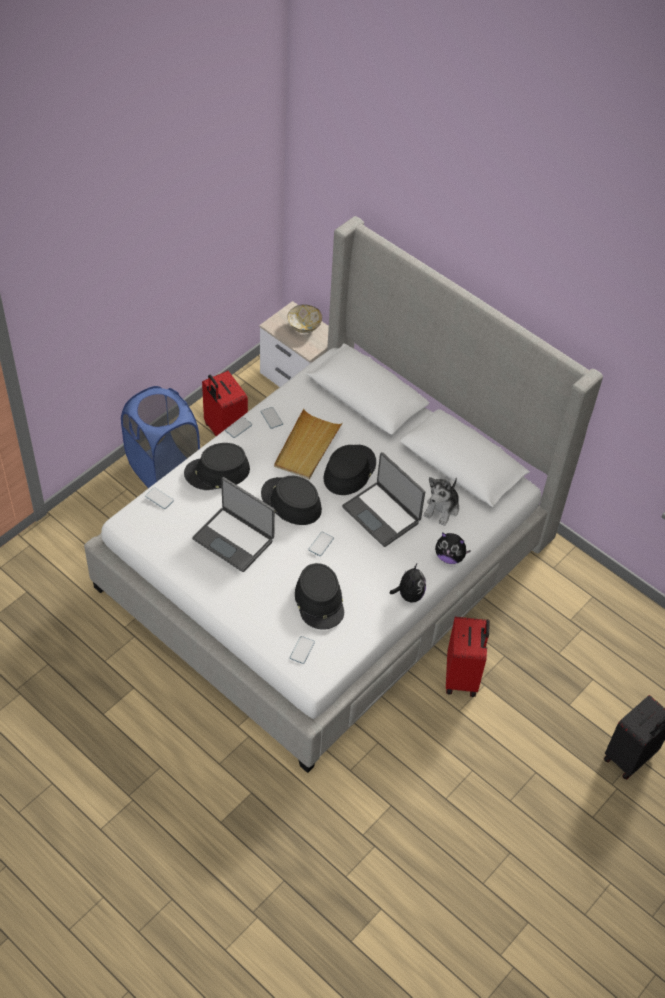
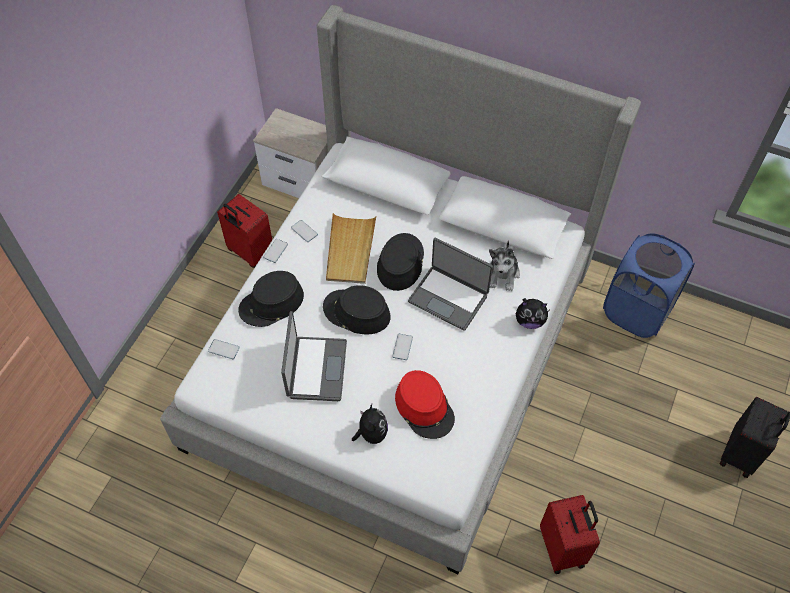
camera: 15 degrees left, 5 degrees up
blue laundry basket [121,386,200,488] -> blue laundry basket moved to [603,233,695,338]
laptop [192,477,275,572] -> laptop turned 105 degrees counterclockwise [281,311,347,401]
bowl [287,304,322,333] -> none
phone [290,636,315,664] -> none
black hat [295,563,344,630] -> red hat [395,370,455,439]
plush toy [390,564,426,602] -> plush toy moved to [352,404,388,444]
red suitcase [446,617,490,697] -> red suitcase moved to [540,495,600,574]

